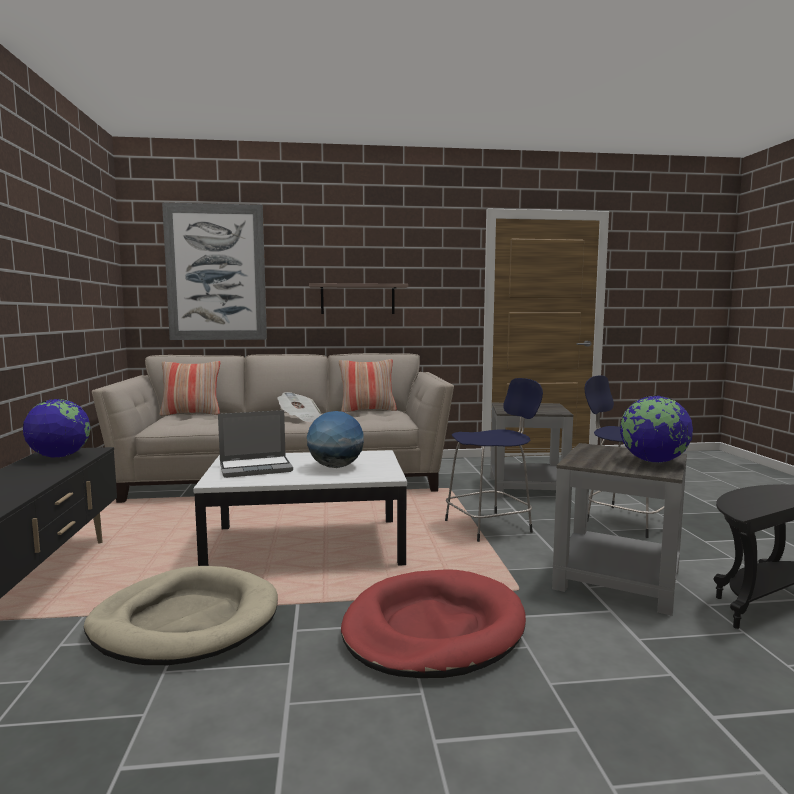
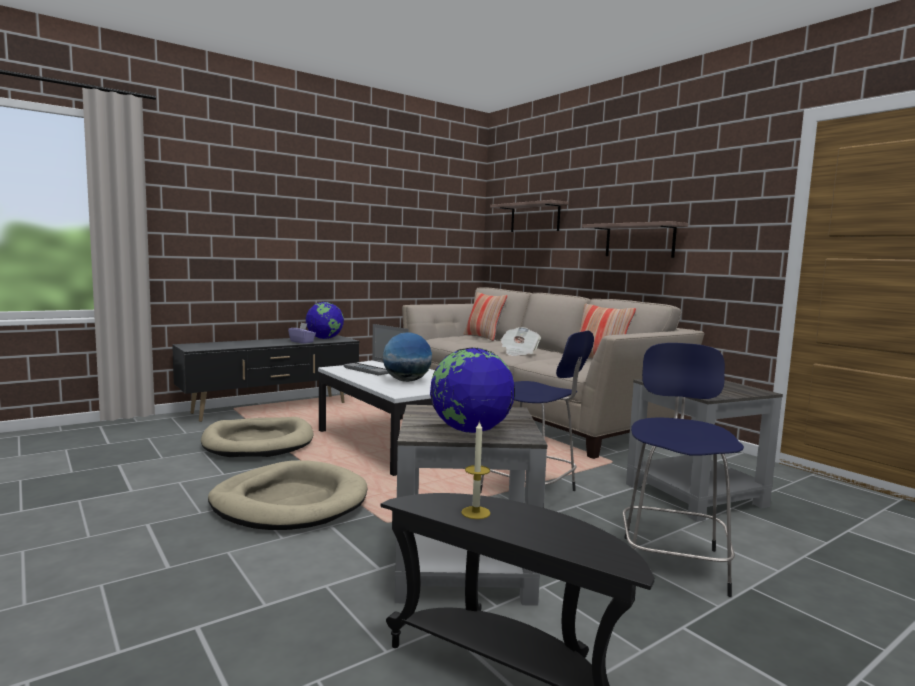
camera: 60 degrees right, 0 degrees up
picture [162,202,267,340] -> shelf [490,200,568,232]
red dog bed [341,569,526,678] -> beige dog bed [208,460,367,530]
none -> purple tissue box [288,323,316,344]
none -> candle [461,420,491,519]

